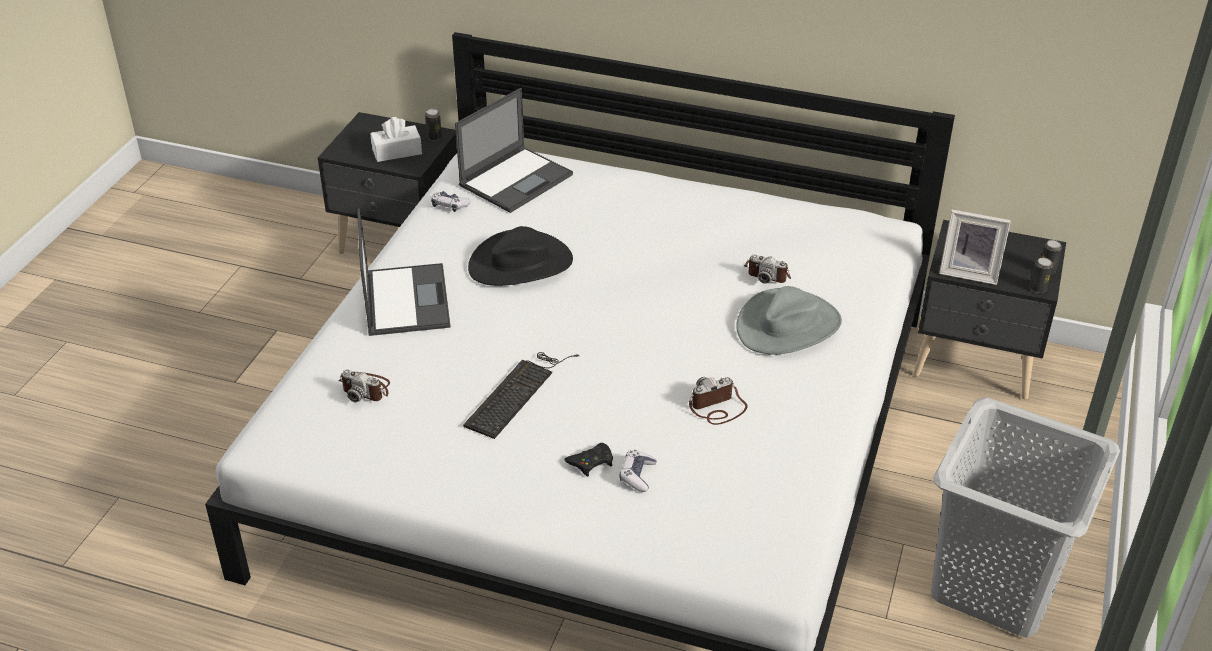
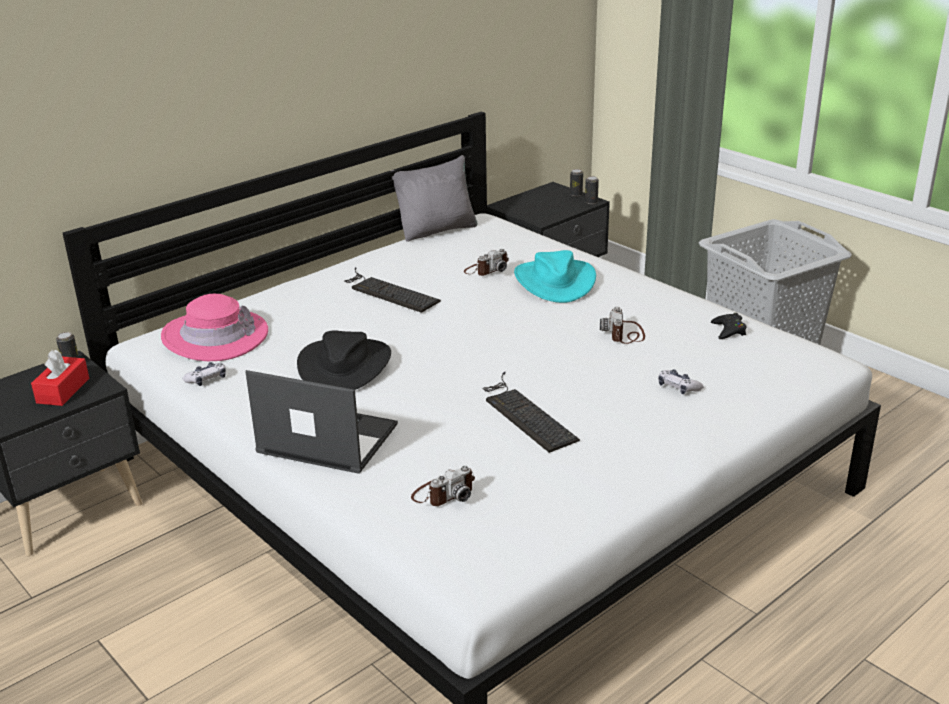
camera: 60 degrees left, 10 degrees down
white tissue box [370,117,422,162] -> red tissue box [31,349,89,406]
laptop [455,88,573,213] -> pink hat [161,294,268,361]
black game controller [564,443,613,477] -> black game controller moved to [711,313,747,339]
grey hat [736,286,842,355] -> turquoise hat [514,250,596,303]
picture frame [939,210,1011,285] -> none
none -> keyboard [344,267,441,313]
none -> grey pillow [391,155,478,242]

